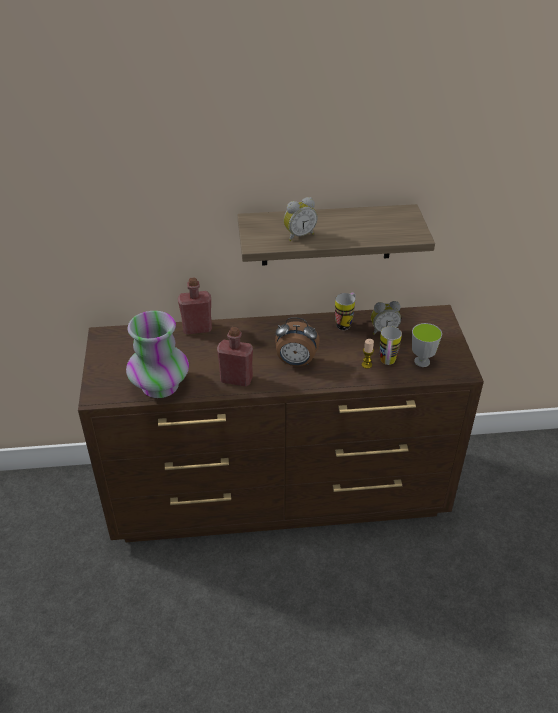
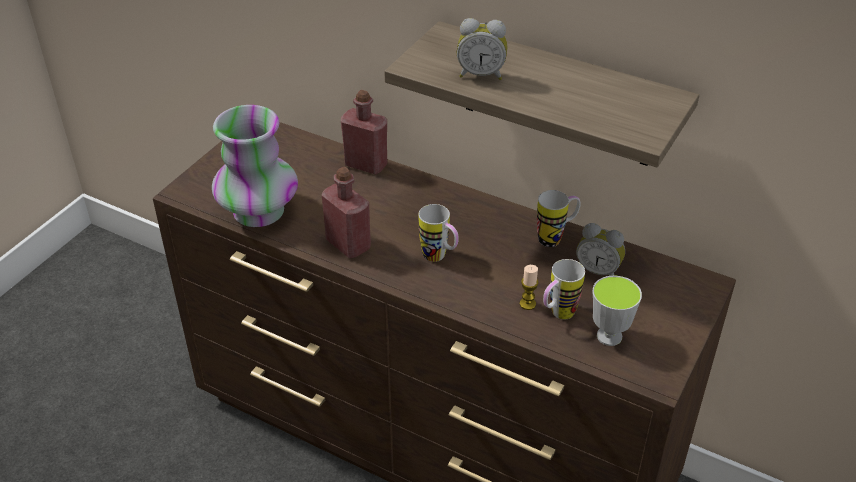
camera: 35 degrees right, 0 degrees up
alarm clock [275,317,320,366] -> mug [419,204,459,262]

